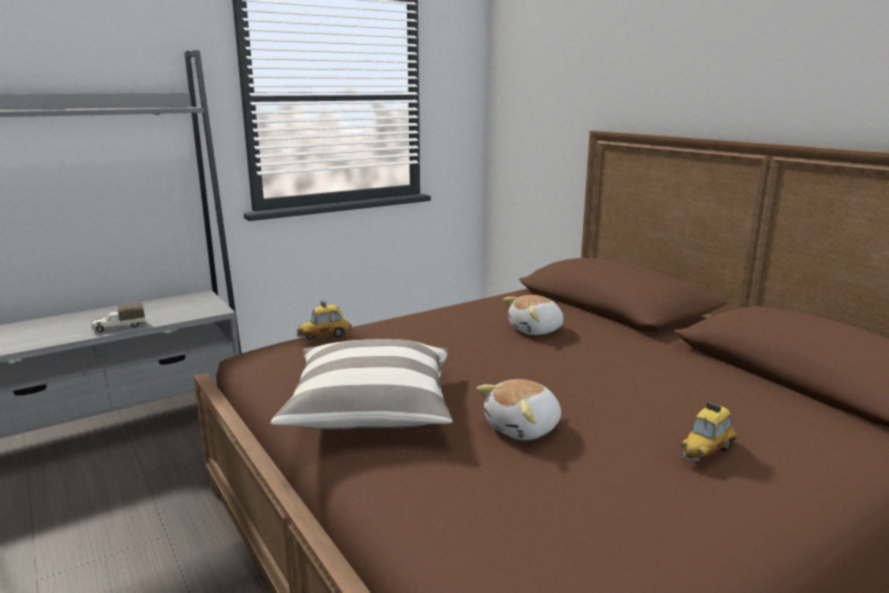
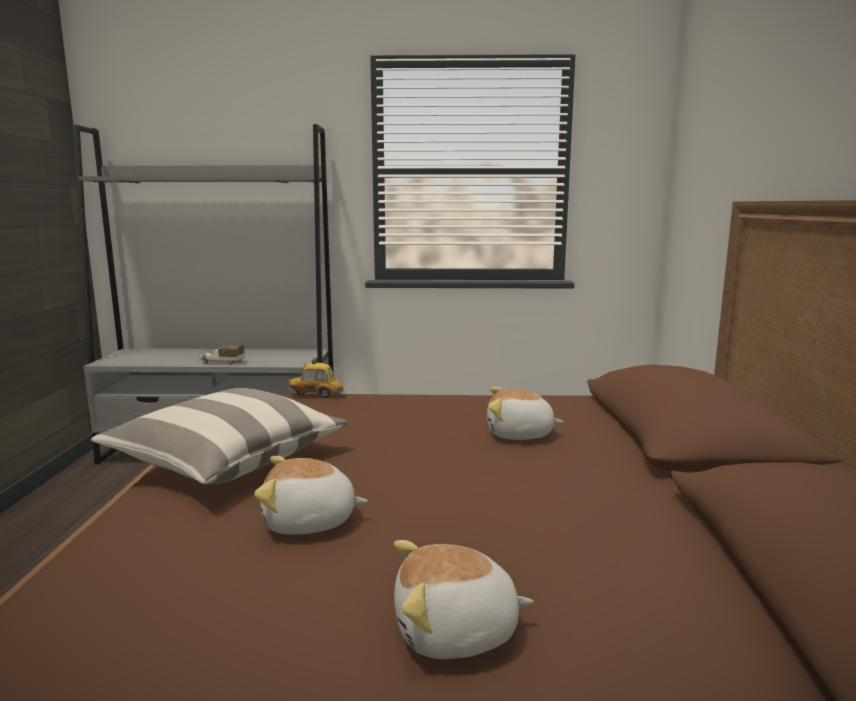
camera: 35 degrees right, 5 degrees down
toy car [681,401,738,462] -> plush toy [394,540,534,659]

